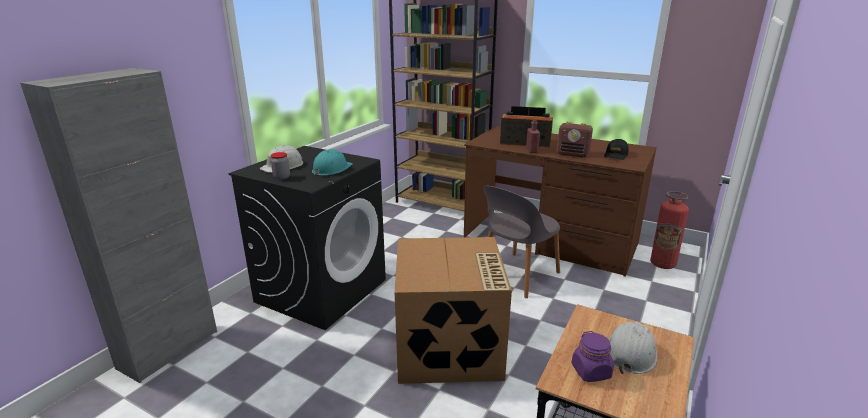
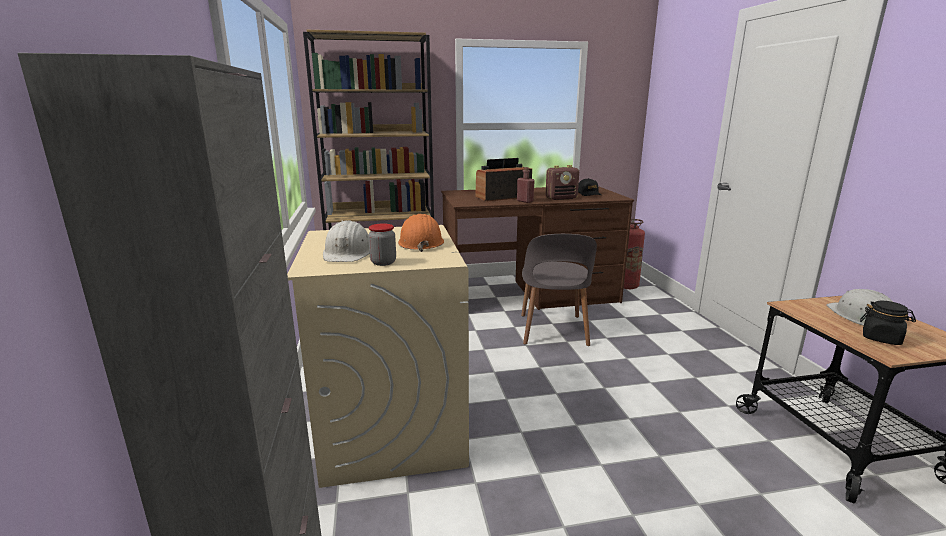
camera: 40 degrees left, 5 degrees down
black washing machine [228,146,386,330] -> beige washing machine [287,225,469,488]
turquoise hard hat [312,149,352,175] -> orange hard hat [398,214,444,252]
cardboard box [395,237,512,384] -> none
purple jar [571,331,614,382] -> black jar [860,301,916,345]

